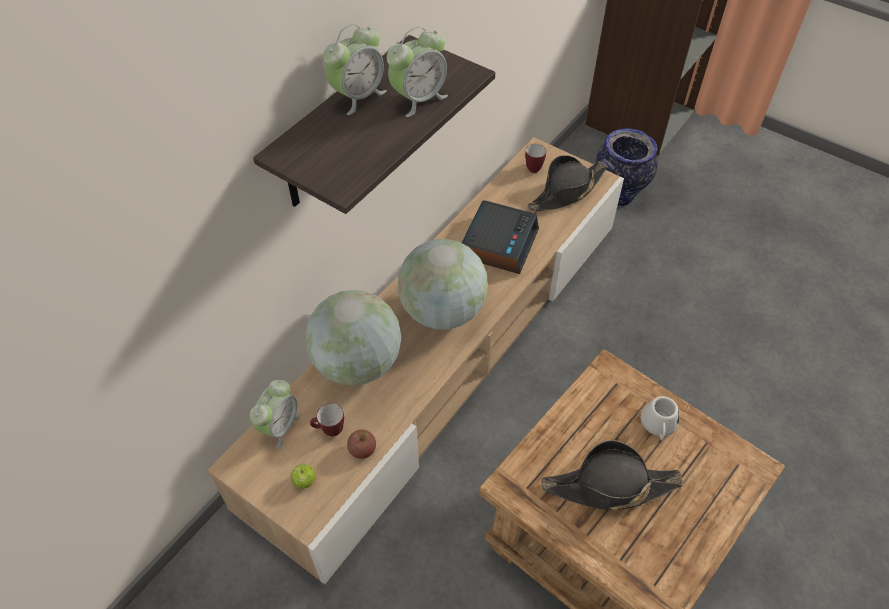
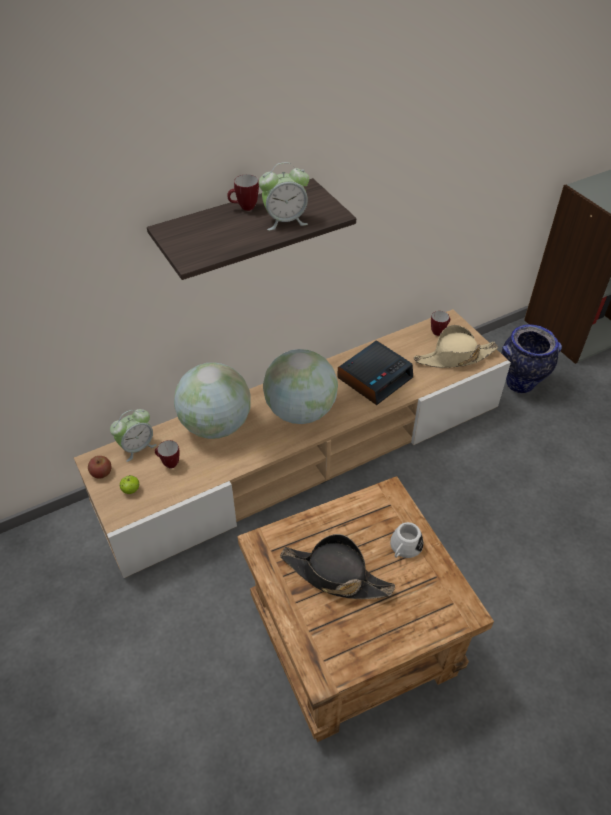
camera: 25 degrees right, 5 degrees down
alarm clock [323,24,387,115] -> mug [227,174,259,211]
apple [347,430,376,459] -> apple moved to [88,456,111,478]
black hat [528,155,608,211] -> beige hat [414,325,498,368]

